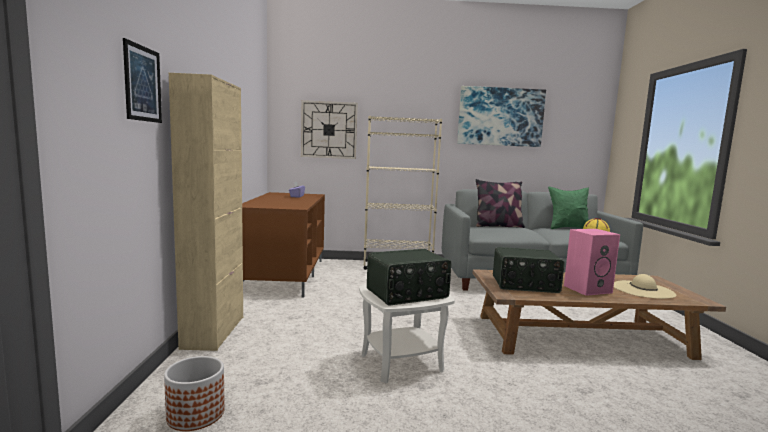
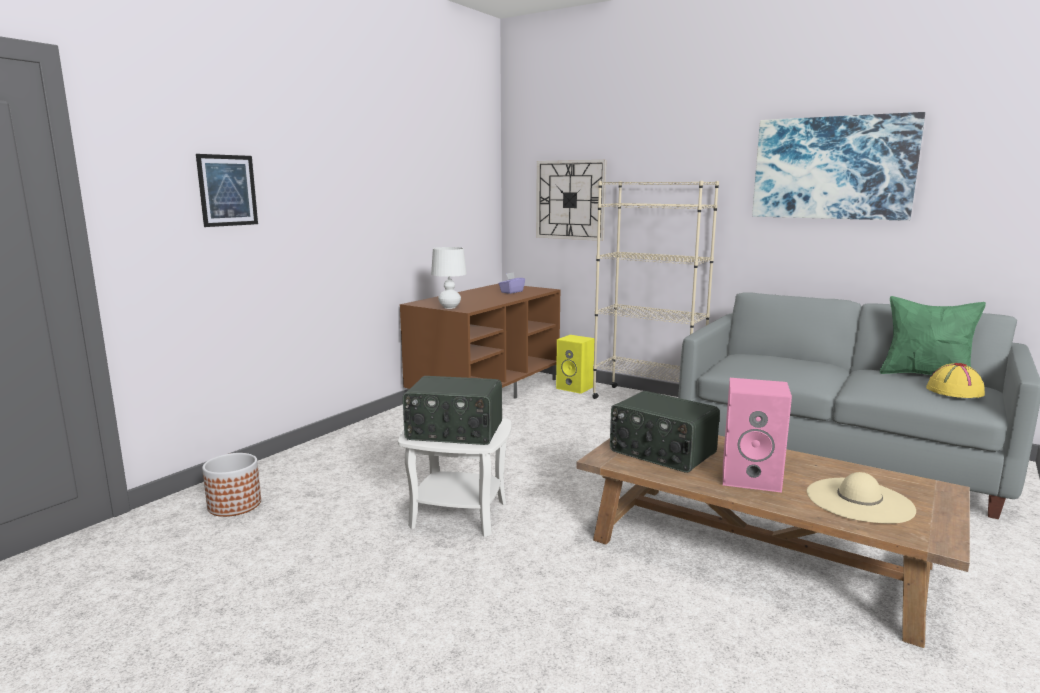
camera: 35 degrees right, 5 degrees up
beige cabinet [169,73,243,351] -> none
pillow [476,179,525,228] -> none
none -> white table lamp [431,247,467,309]
none -> yellow speaker [556,335,594,394]

